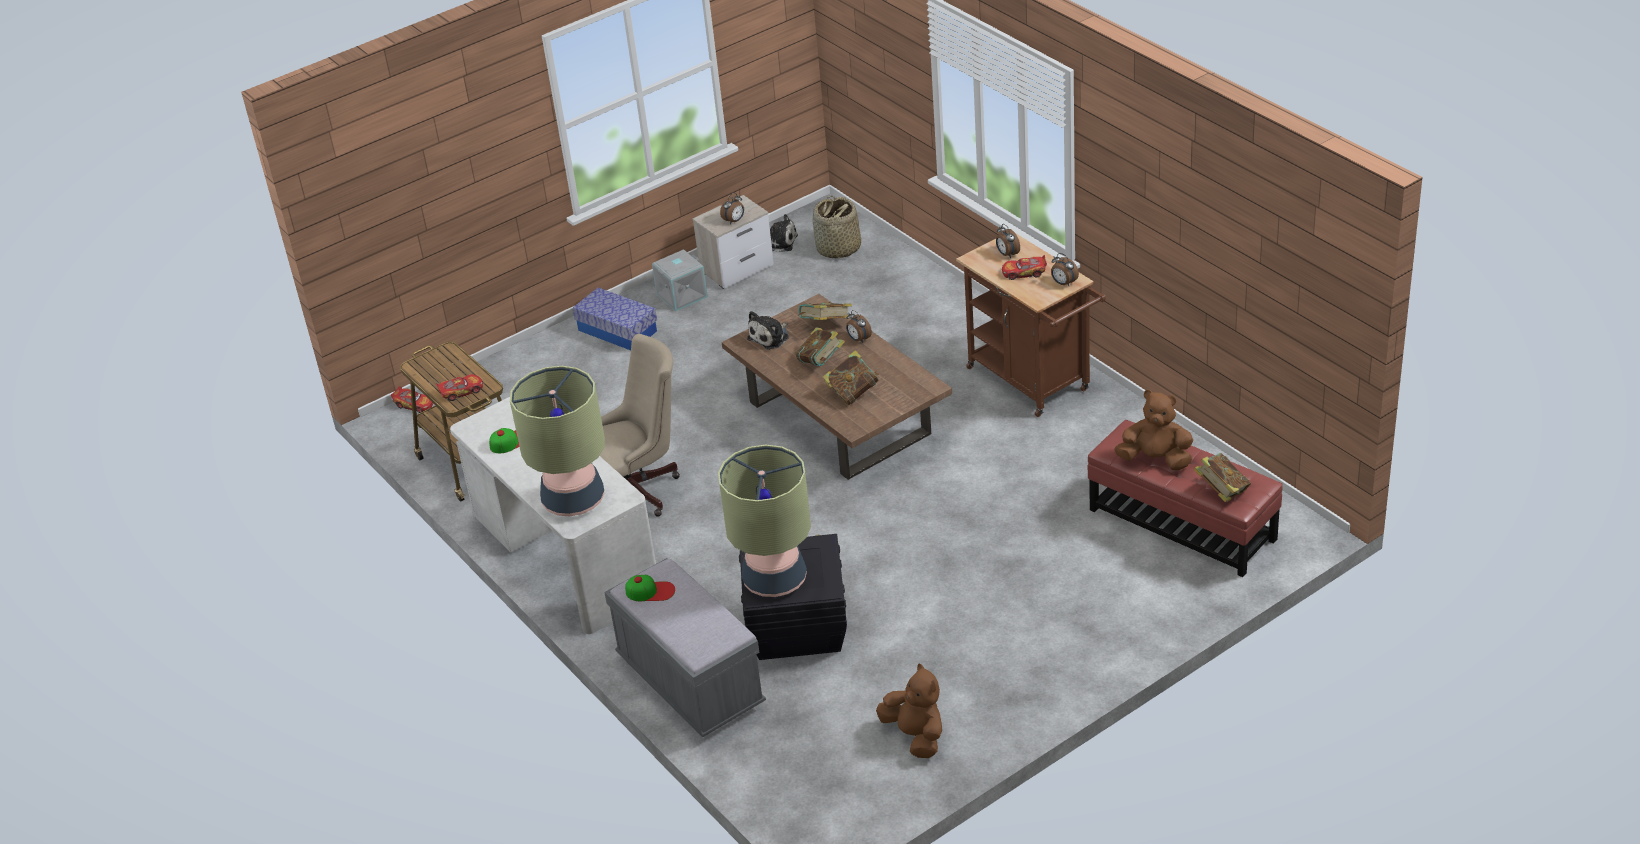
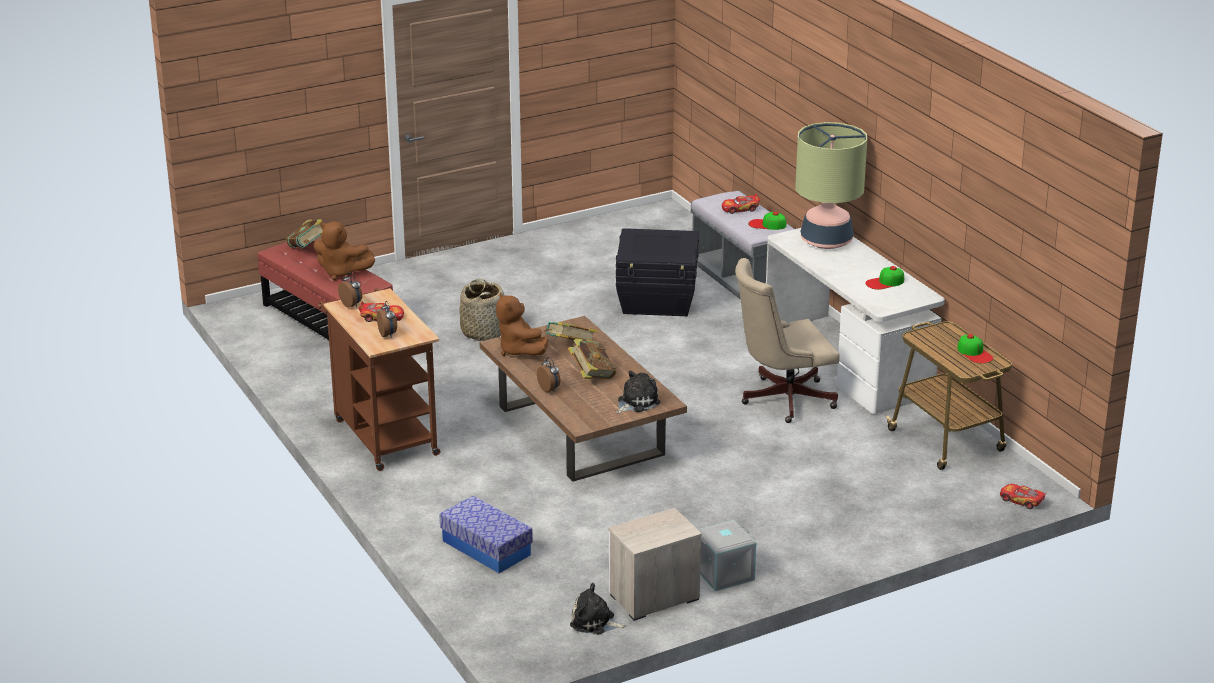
camera: 175 degrees left, 10 degrees down
toy car [435,374,483,401] -> toy car moved to [722,194,760,214]
storage box [572,287,657,350] -> storage box moved to [439,496,533,573]
table lamp [718,445,811,597] -> none
alarm clock [720,193,744,224] -> none
book [798,302,852,320] -> none
basket [812,195,861,258] -> basket moved to [460,279,505,341]
brown plush toy [876,664,942,758] -> brown plush toy moved to [496,293,548,356]
none -> cap [957,334,993,364]

